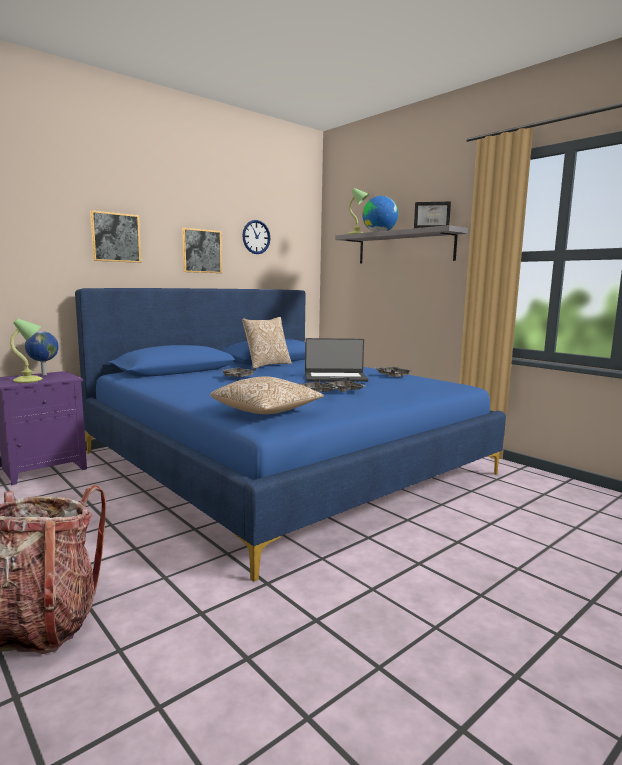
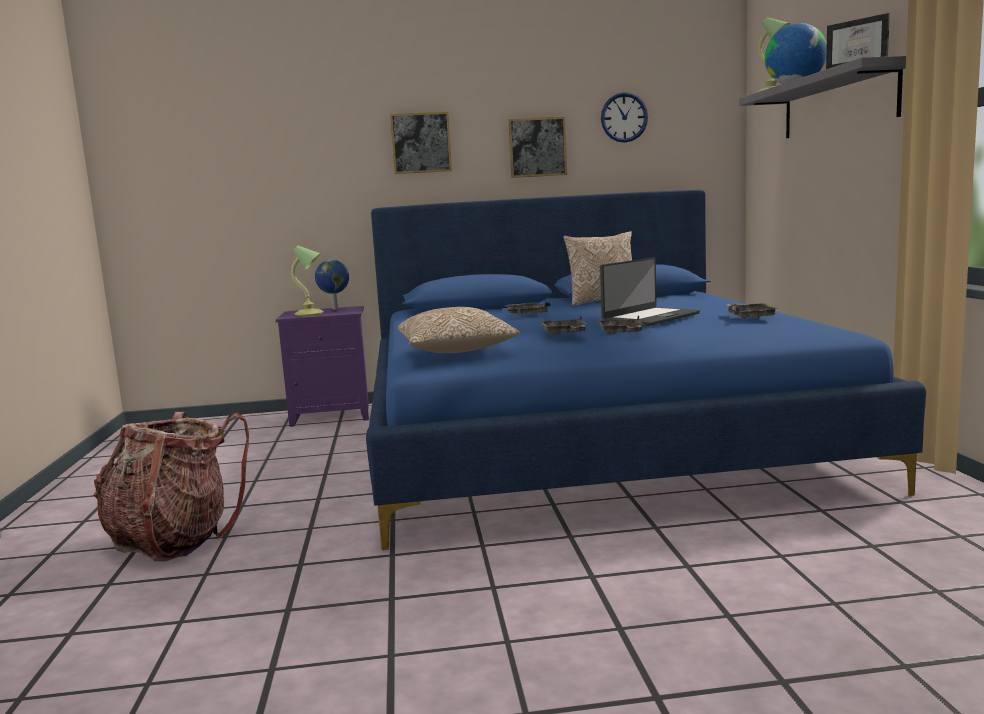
camera: 35 degrees right, 0 degrees up
laptop [305,338,369,382] -> laptop turned 75 degrees counterclockwise [600,257,700,326]

